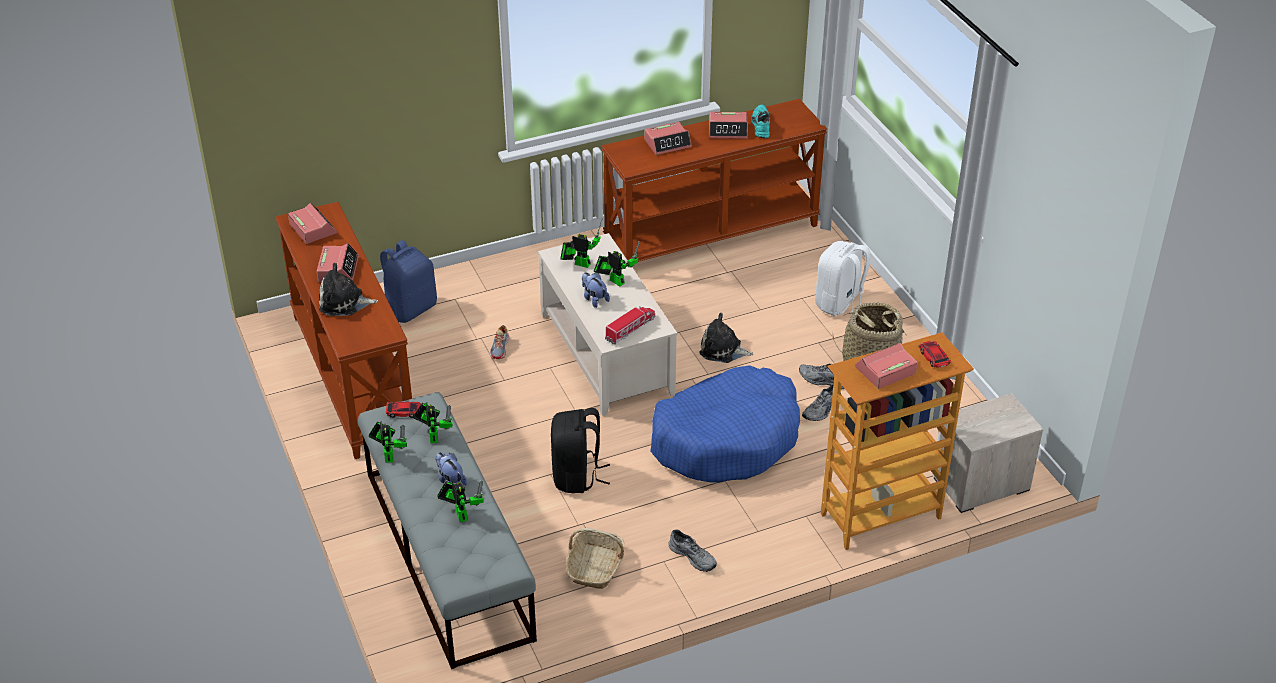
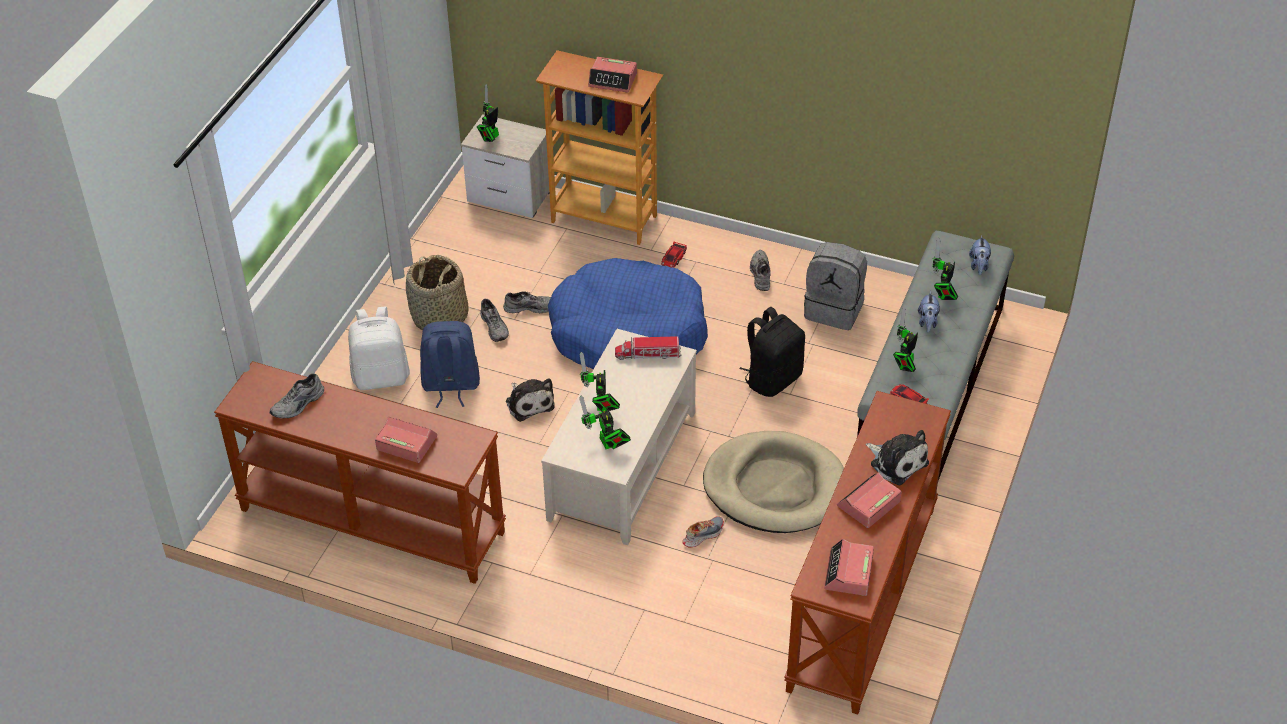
camera: 135 degrees left, 5 degrees up
toy robot [368,421,407,463] -> toy robot moved to [477,84,499,142]
blue backpack [380,240,437,323] -> blue backpack moved to [420,321,480,408]
basket [566,528,625,589] -> grey backpack [804,242,867,330]
plush toy [582,272,610,308] -> plush toy moved to [969,235,991,275]
alarm clock [709,112,748,139] -> none
turquoise shoe [751,105,770,138] -> grey shoe [269,373,324,418]
toy car [918,341,951,368] -> toy car moved to [661,242,687,268]
none -> beige dog bed [703,431,844,533]

